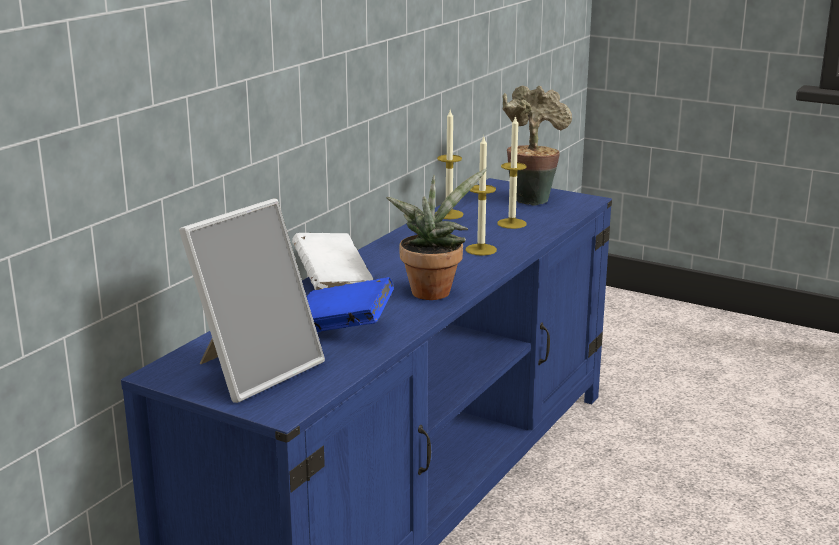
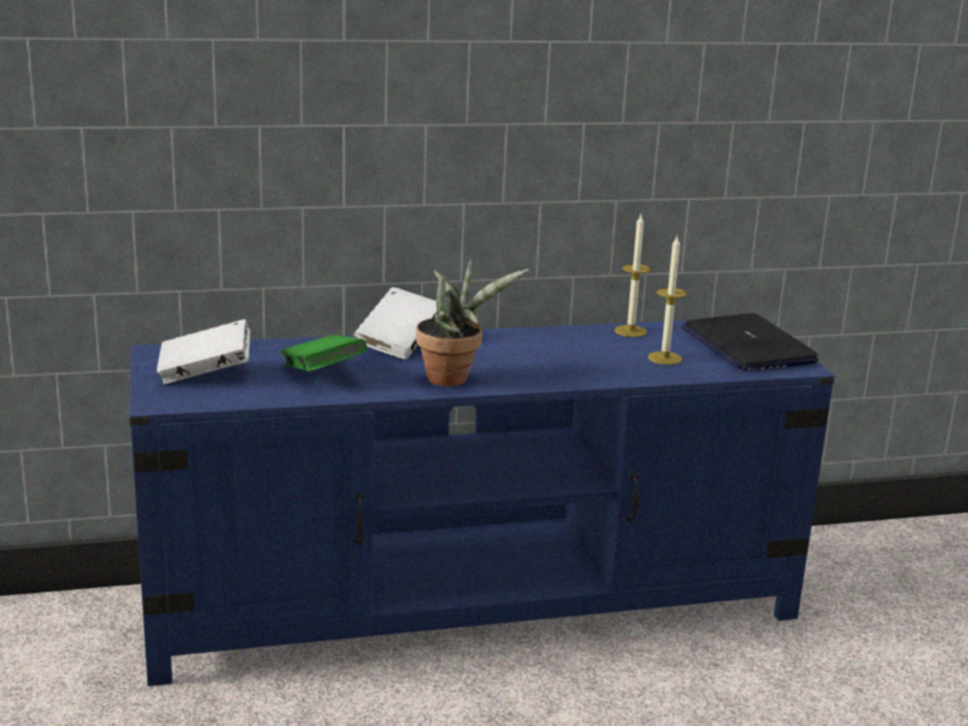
camera: 45 degrees right, 0 degrees up
picture frame [179,199,325,403] -> white book [157,319,250,384]
blue book [307,277,394,332] -> green book [280,335,367,372]
candle [466,136,497,256] -> none
potted plant [502,86,572,206] -> laptop [681,313,819,372]

